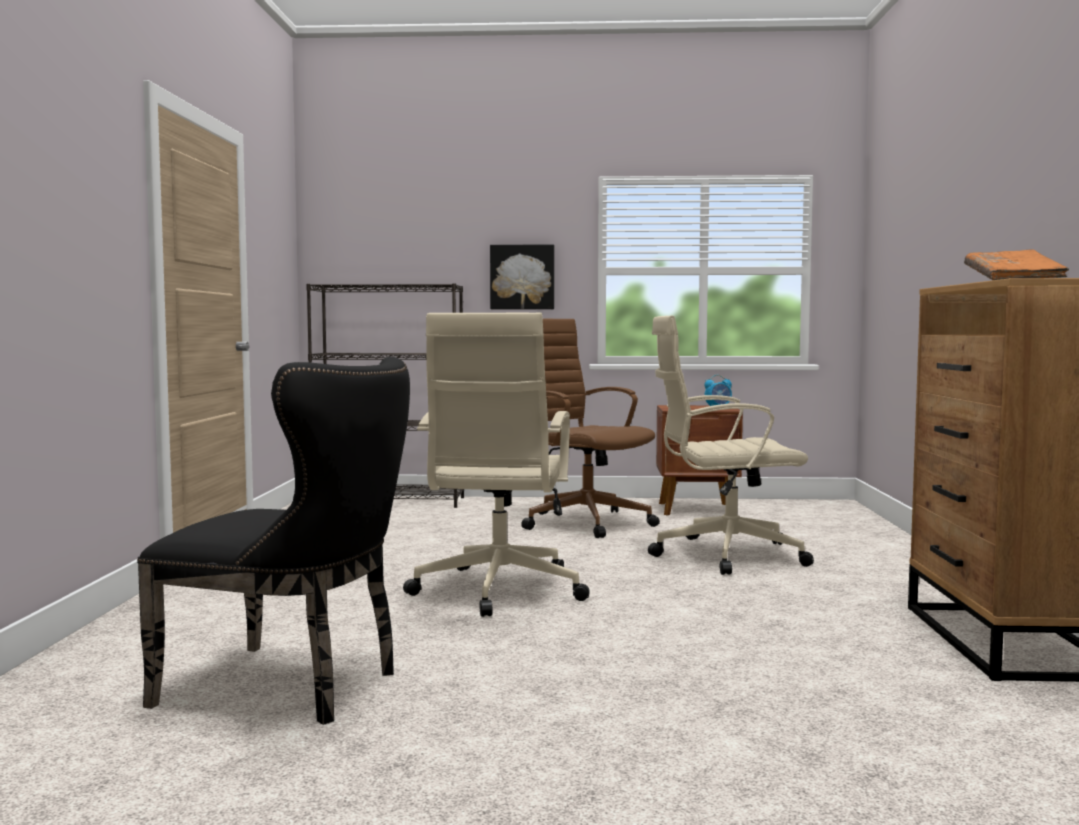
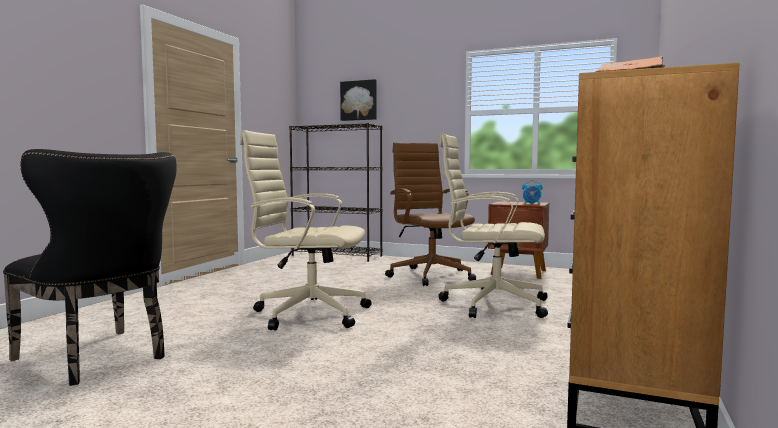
camera: 20 degrees right, 0 degrees up
beige office chair [403,313,590,617] -> beige office chair turned 75 degrees clockwise [240,130,372,330]
picture [490,245,554,309] -> picture moved to [340,79,377,121]

